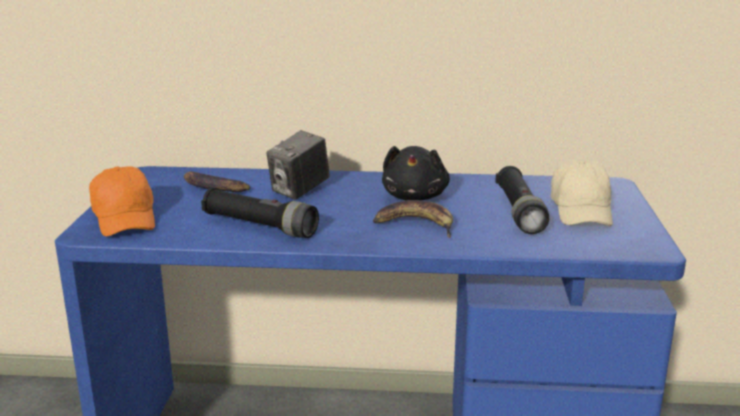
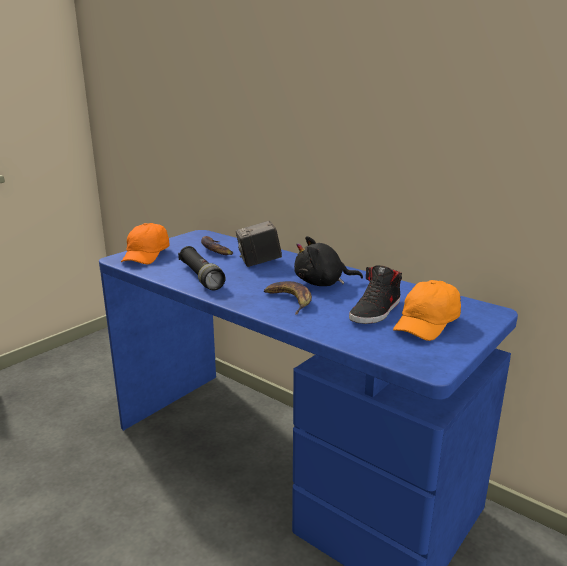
camera: 35 degrees right, 0 degrees up
black plush toy [382,146,450,200] -> black plush toy turned 45 degrees clockwise [294,236,363,286]
black flashlight [495,166,549,234] -> black shoe [349,265,402,324]
beige cap [551,159,613,226] -> orange cap [393,280,461,341]

